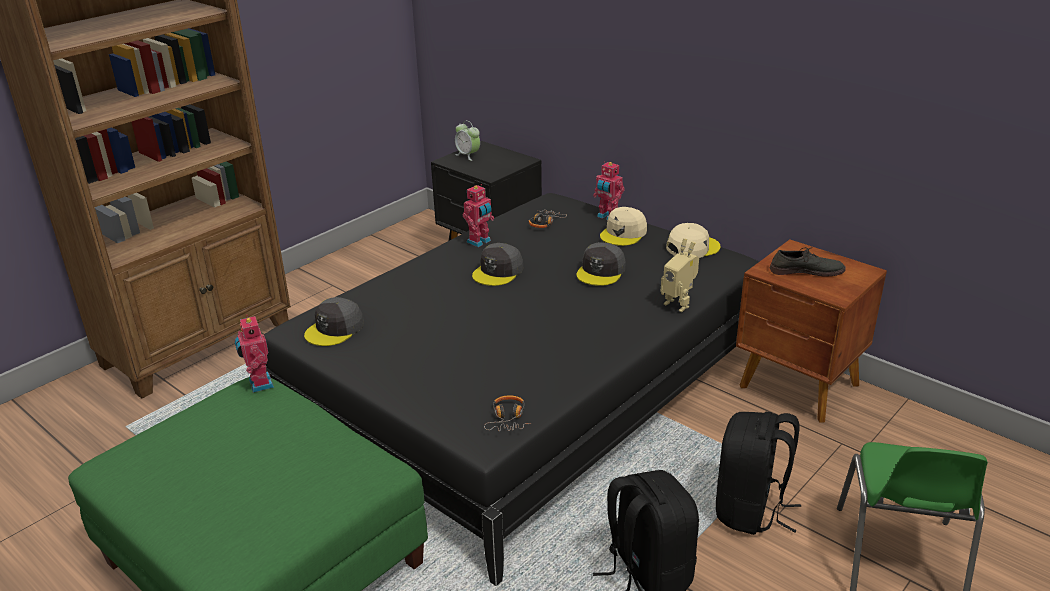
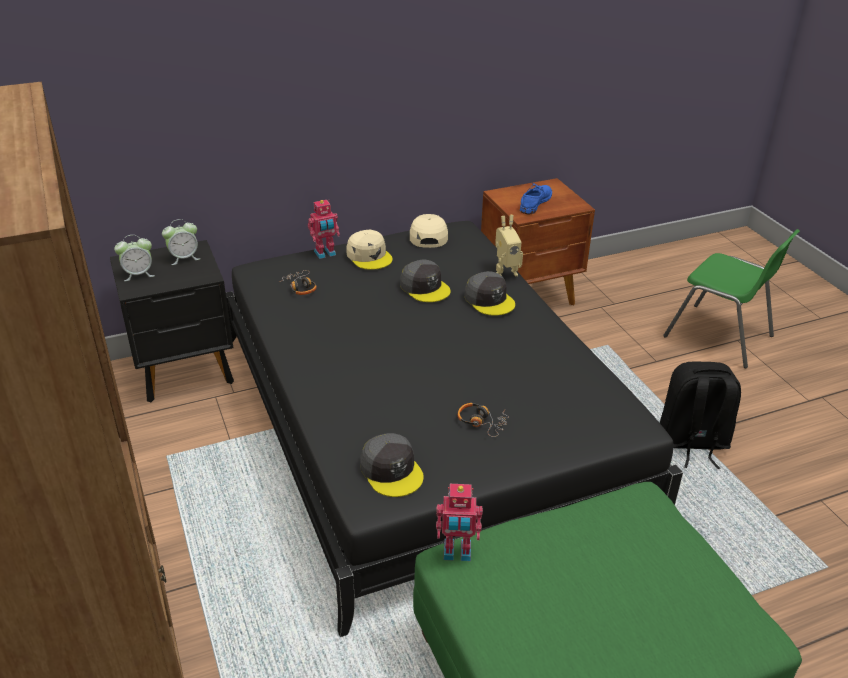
camera: 65 degrees left, 5 degrees up
toy robot [463,184,494,247] -> none
grey cap [472,243,523,286] -> grey cap moved to [464,271,515,316]
headphones [484,396,531,431] -> headphones moved to [458,403,509,437]
black backpack [716,412,801,535] -> none
grey shoe [770,247,846,277] -> blue shoe [520,183,552,214]
none -> alarm clock [162,219,200,265]

